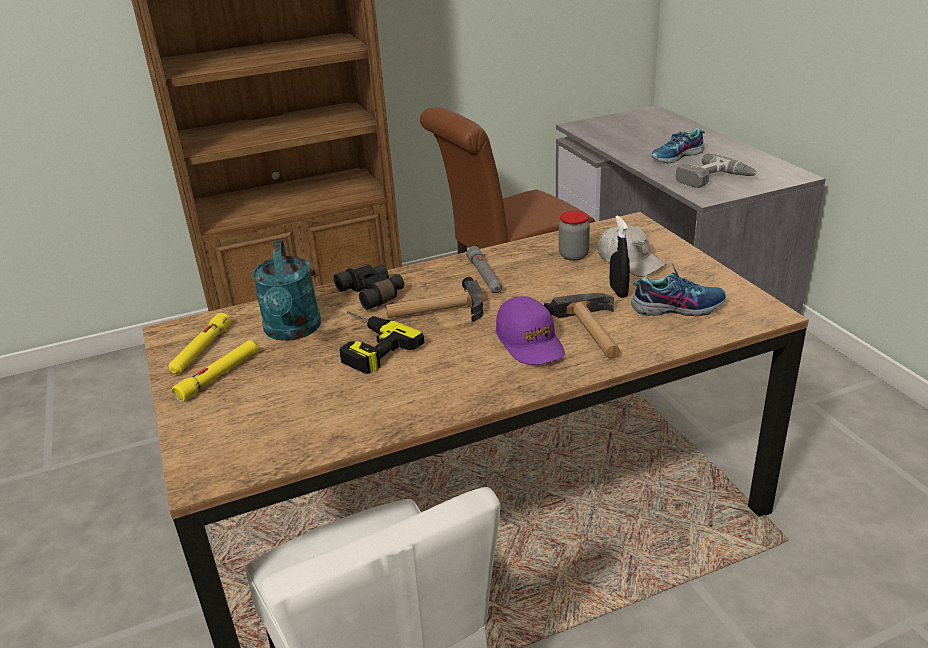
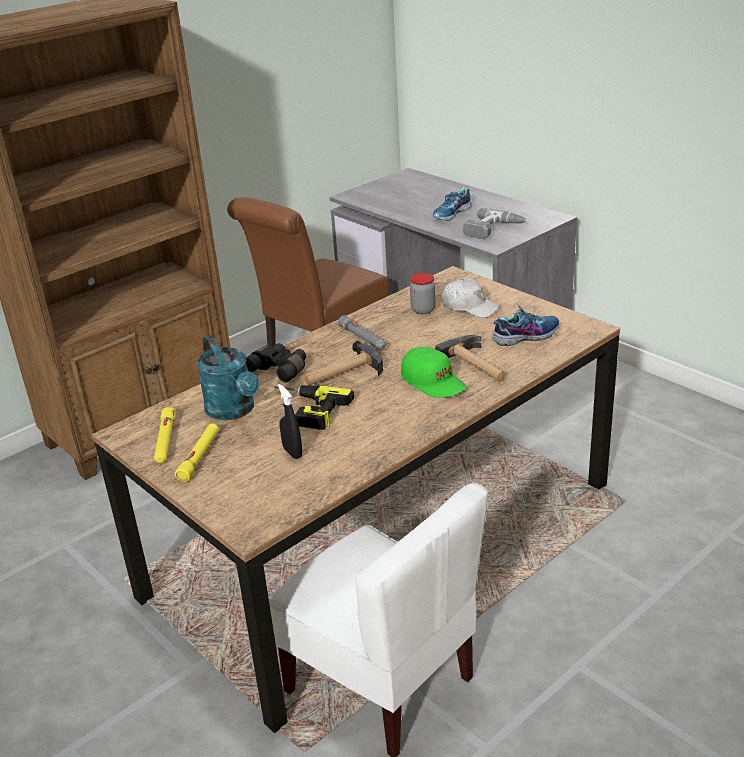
camera: 20 degrees left, 0 degrees up
purple cap [496,296,565,365] -> green cap [401,347,467,398]
black spray bottle [610,215,630,298] -> black spray bottle moved to [278,384,302,459]

